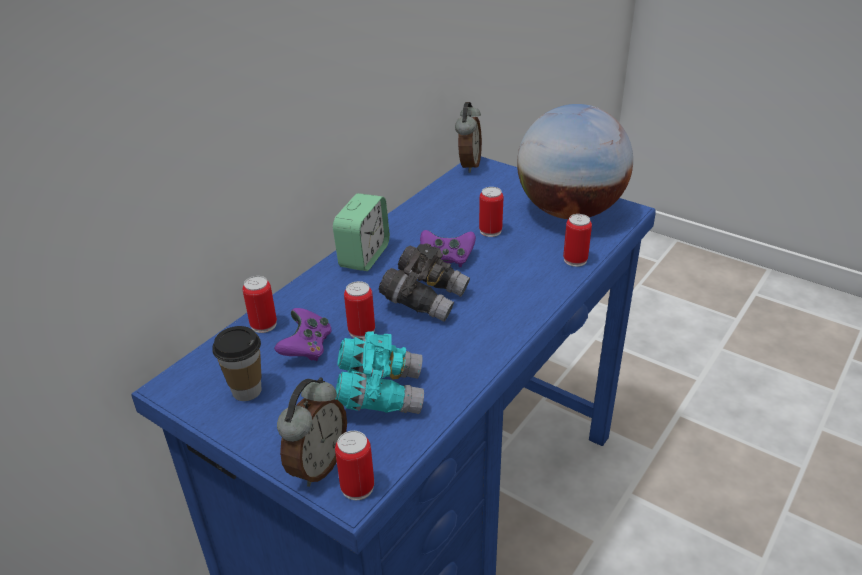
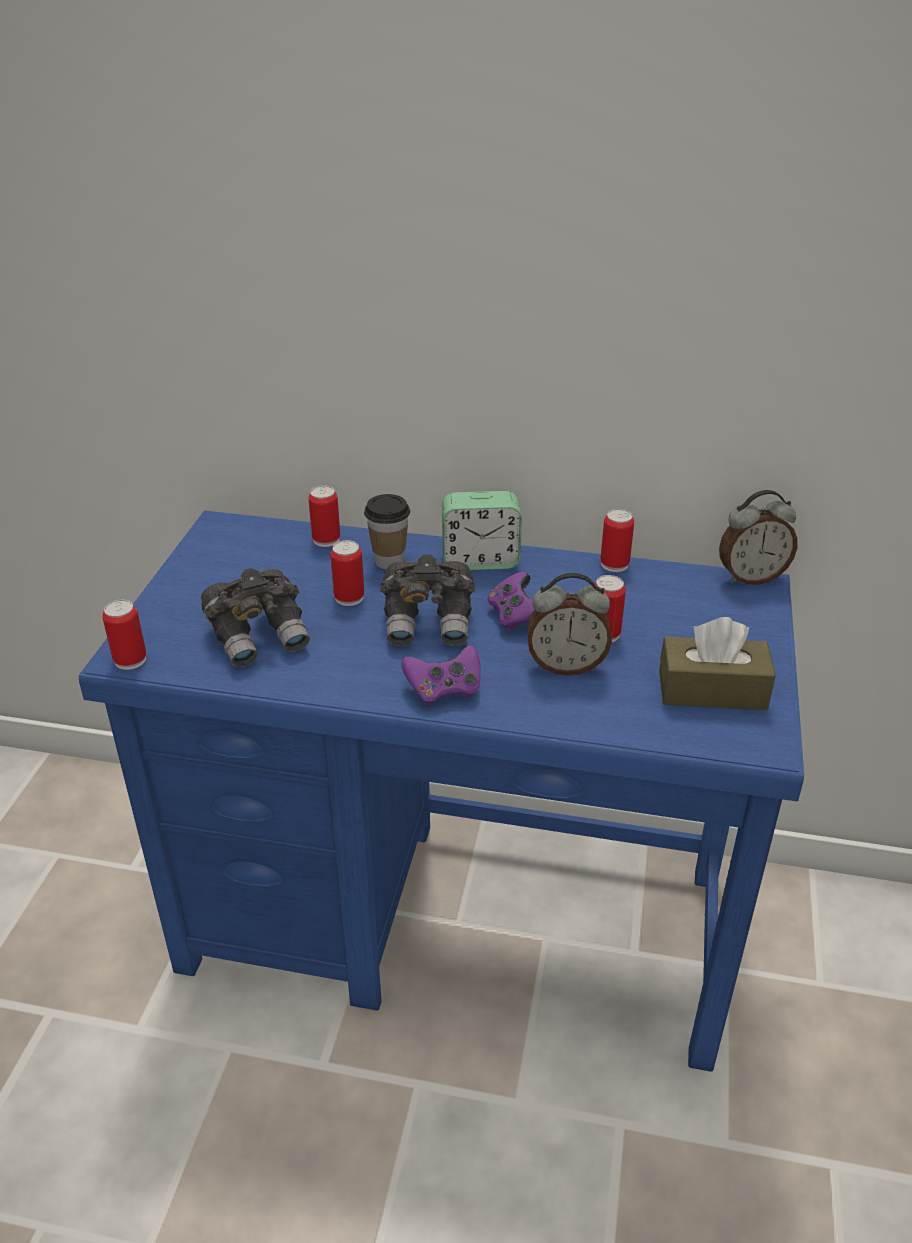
camera: 65 degrees right, 0 degrees up
cup [212,326,262,401] -> cup moved to [364,494,410,570]
purple game controller [274,308,332,361] -> purple game controller moved to [401,645,481,706]
alarm clock [277,377,347,487] -> alarm clock moved to [527,573,612,676]
turquoise binoculars [335,331,424,414] -> grey binoculars [201,568,310,667]
globe [517,104,633,219] -> brown tissue box [659,617,776,710]
can [563,214,592,267] -> can moved to [600,509,634,572]

